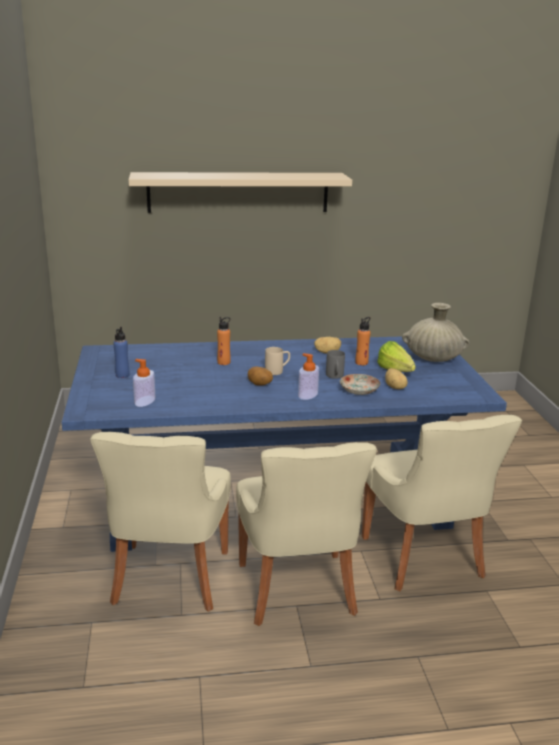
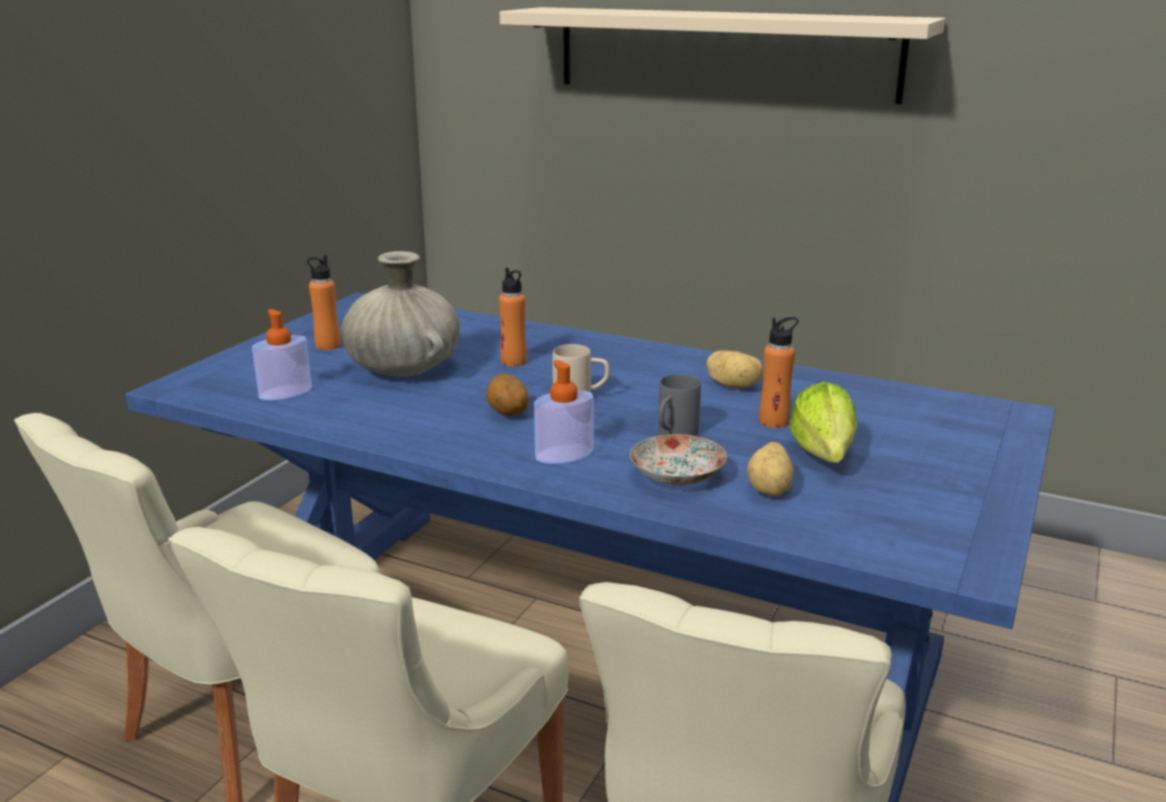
camera: 35 degrees right, 0 degrees up
blue bottle [113,327,129,378] -> orange bottle [307,255,341,350]
beige vase [402,303,470,362] -> beige vase moved to [341,251,460,377]

